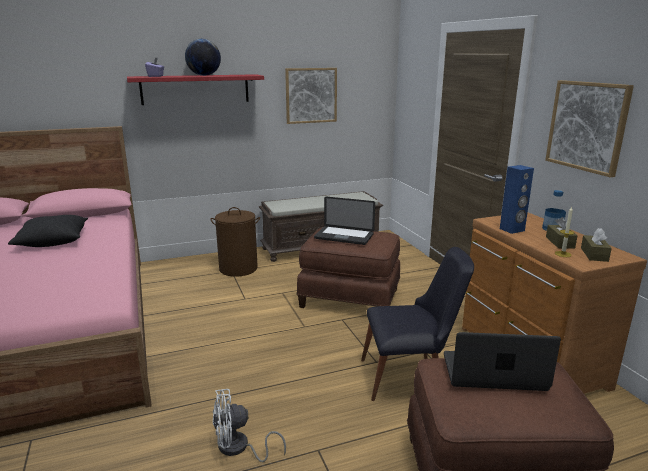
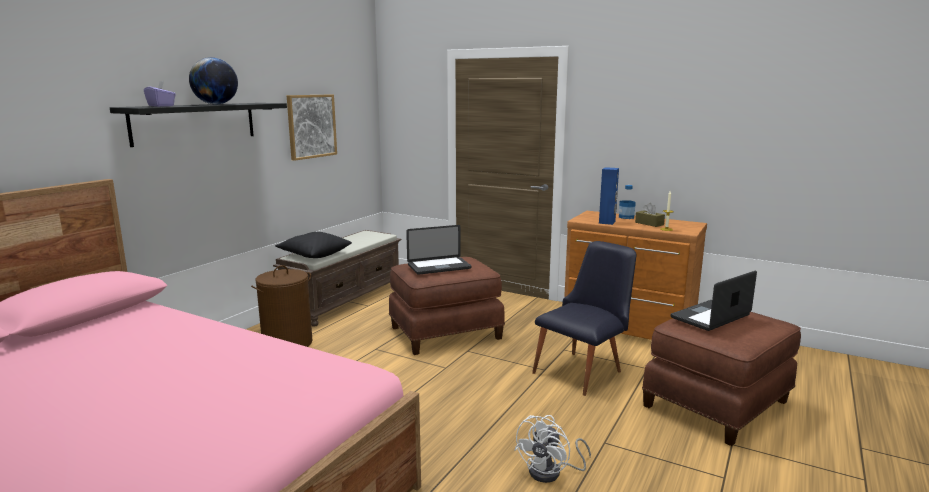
camera: 40 degrees left, 5 degrees down
black pillow [8,215,88,247] -> black pillow moved to [275,232,352,258]
red shelf [127,74,264,105] -> black shelf [110,103,287,147]
picture [545,80,634,178] -> none
brown tissue box [581,228,612,262] -> none

